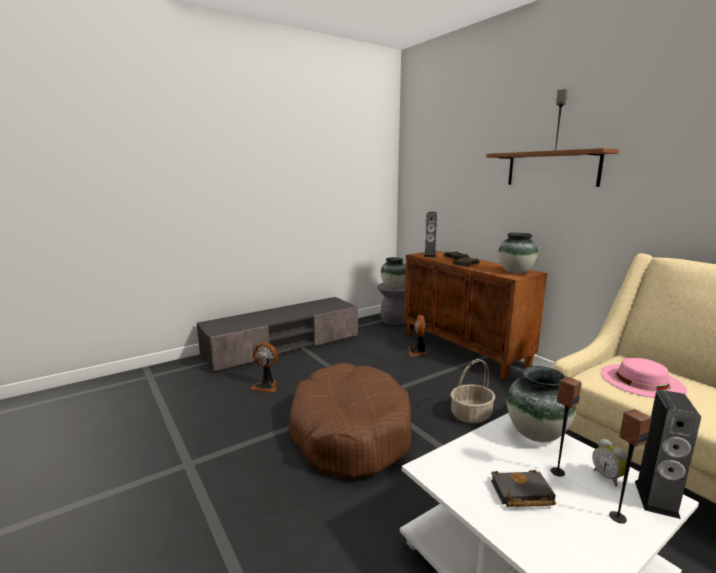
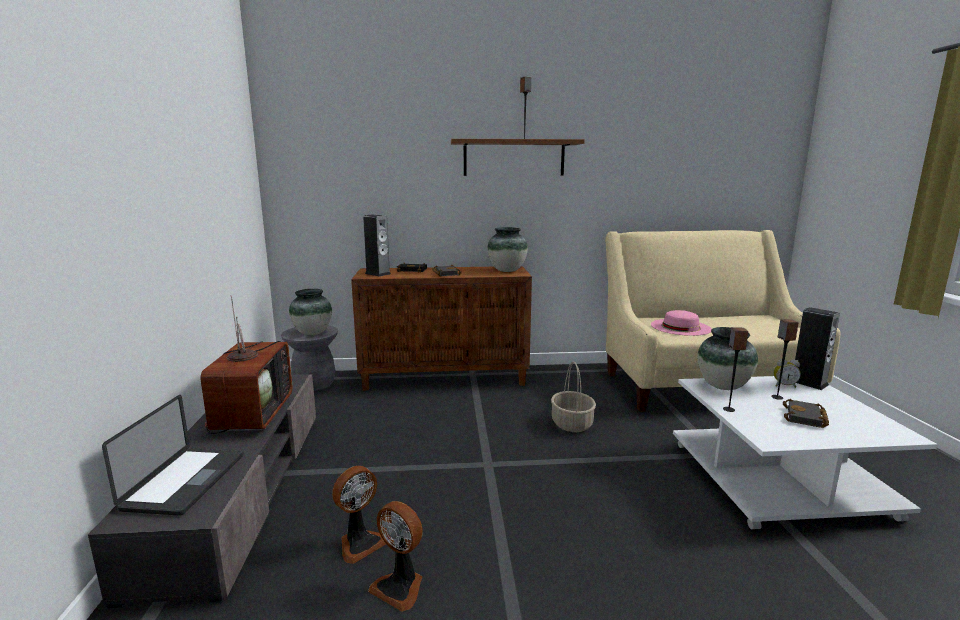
camera: 60 degrees left, 0 degrees up
brown dog bed [288,363,411,479] -> none
fan [408,315,427,356] -> fan moved to [368,501,423,612]
speaker [609,409,652,524] -> speaker moved to [723,327,748,412]
none -> laptop [102,395,244,516]
none -> television [200,296,292,434]

